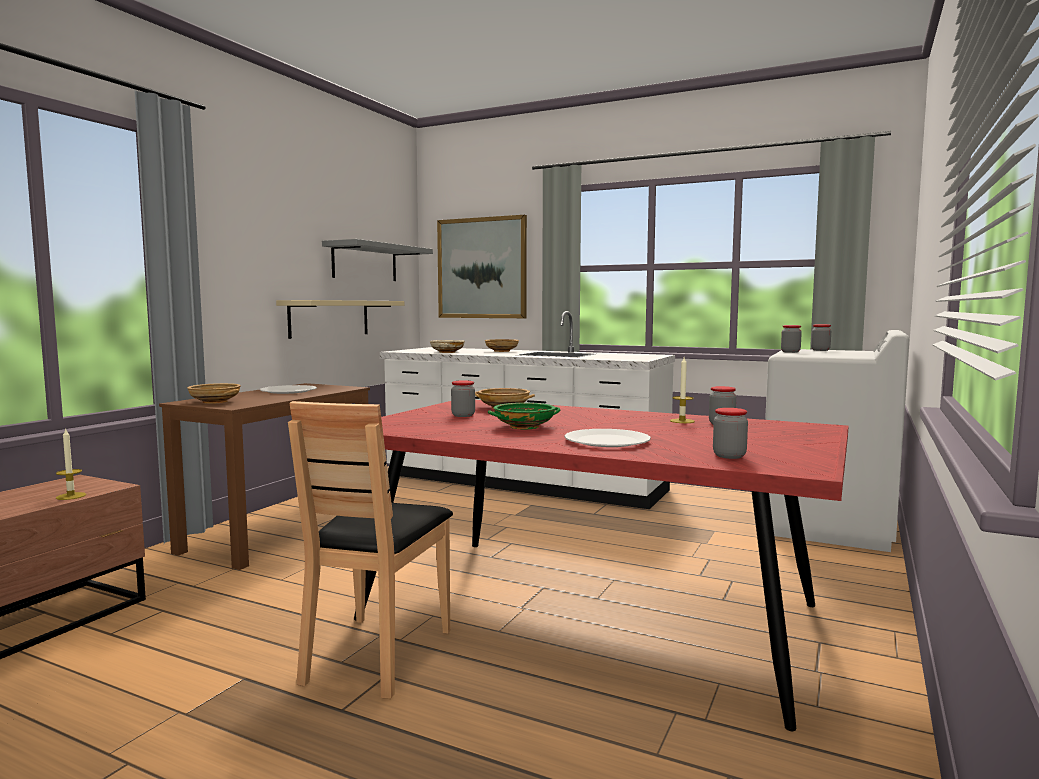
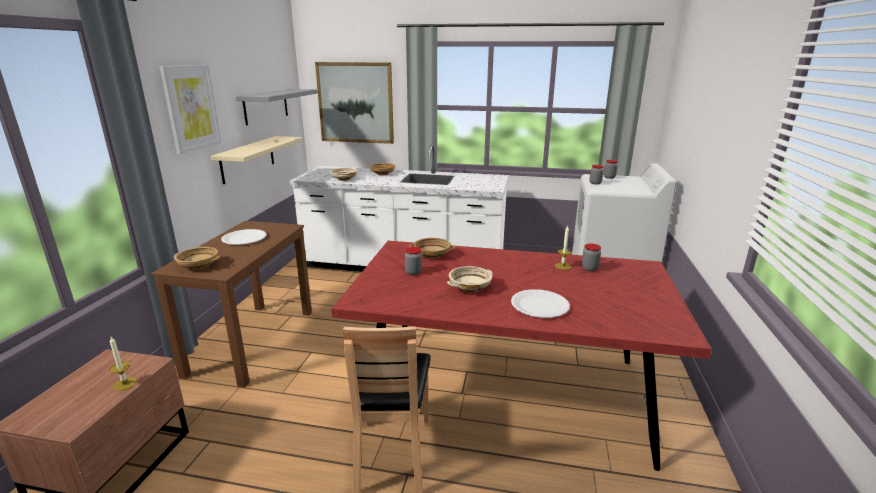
camera: 15 degrees left, 15 degrees up
green bowl [488,403,560,429] -> beige bowl [447,266,493,292]
jar [713,408,748,459] -> none
none -> picture [159,65,221,154]

